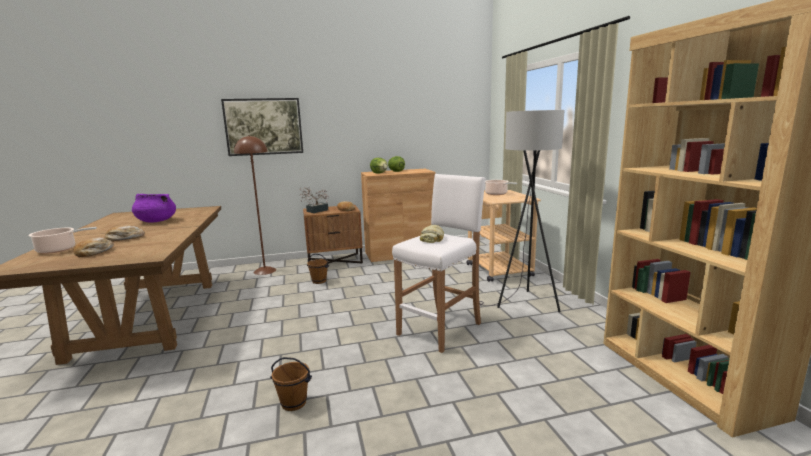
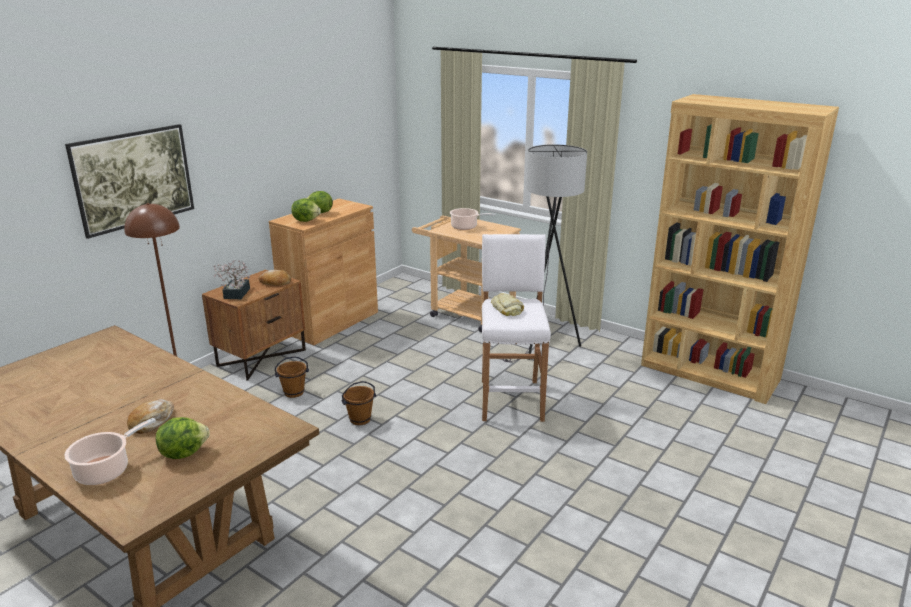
camera: 40 degrees left, 10 degrees up
bread [74,237,114,257] -> lettuce [156,417,210,459]
purple cooking pot [132,194,176,223] -> none
brown bucket [270,357,312,411] -> brown bucket moved to [341,381,376,425]

